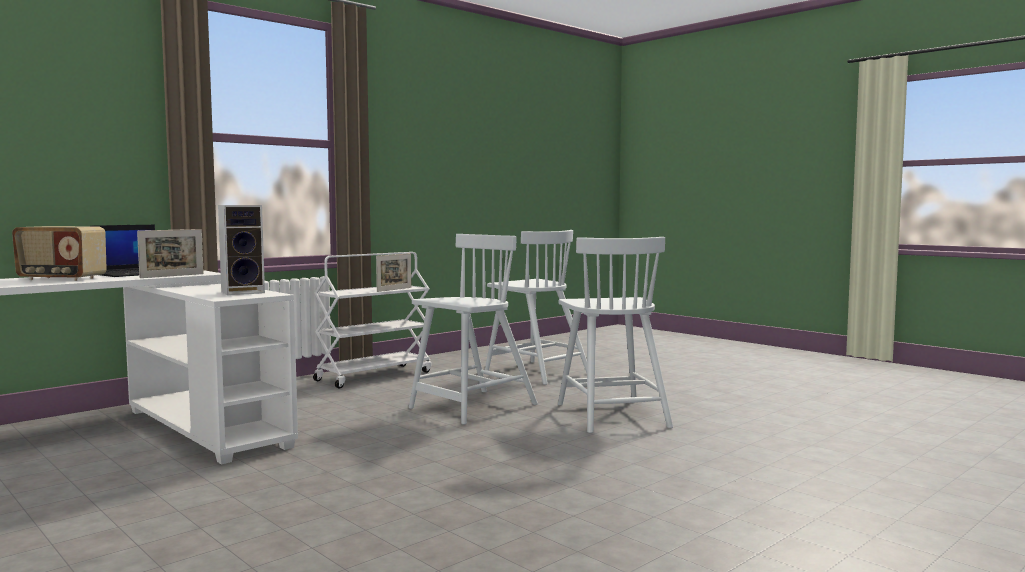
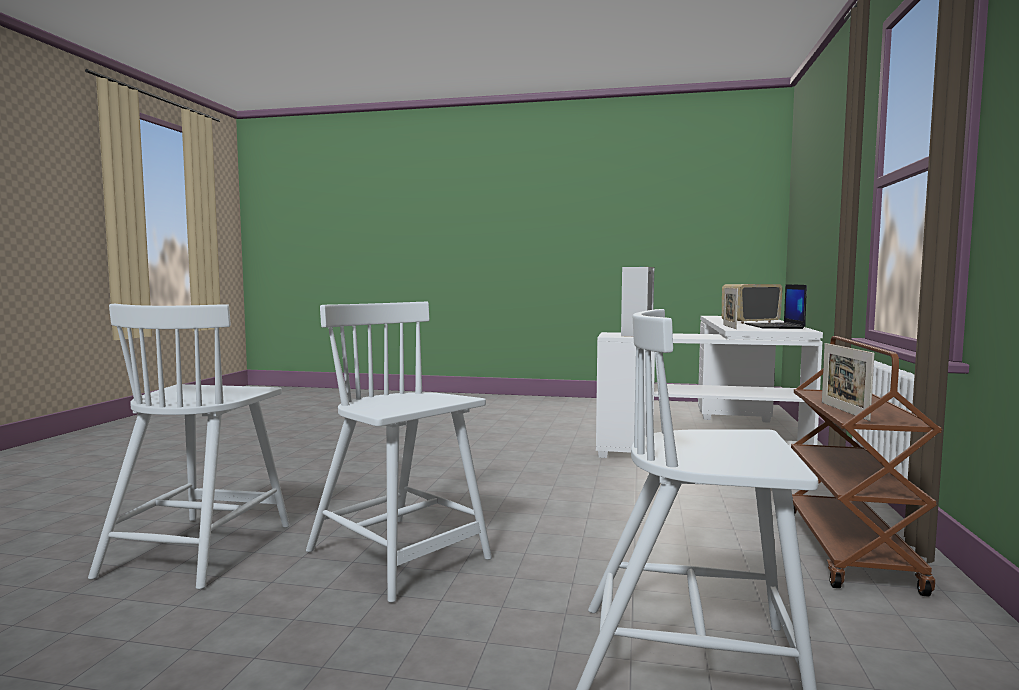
camera: 145 degrees right, 0 degrees up
white cart [313,252,431,389] -> brown cart [791,336,942,597]
white chair [409,234,538,425] -> white chair moved to [88,304,290,589]

